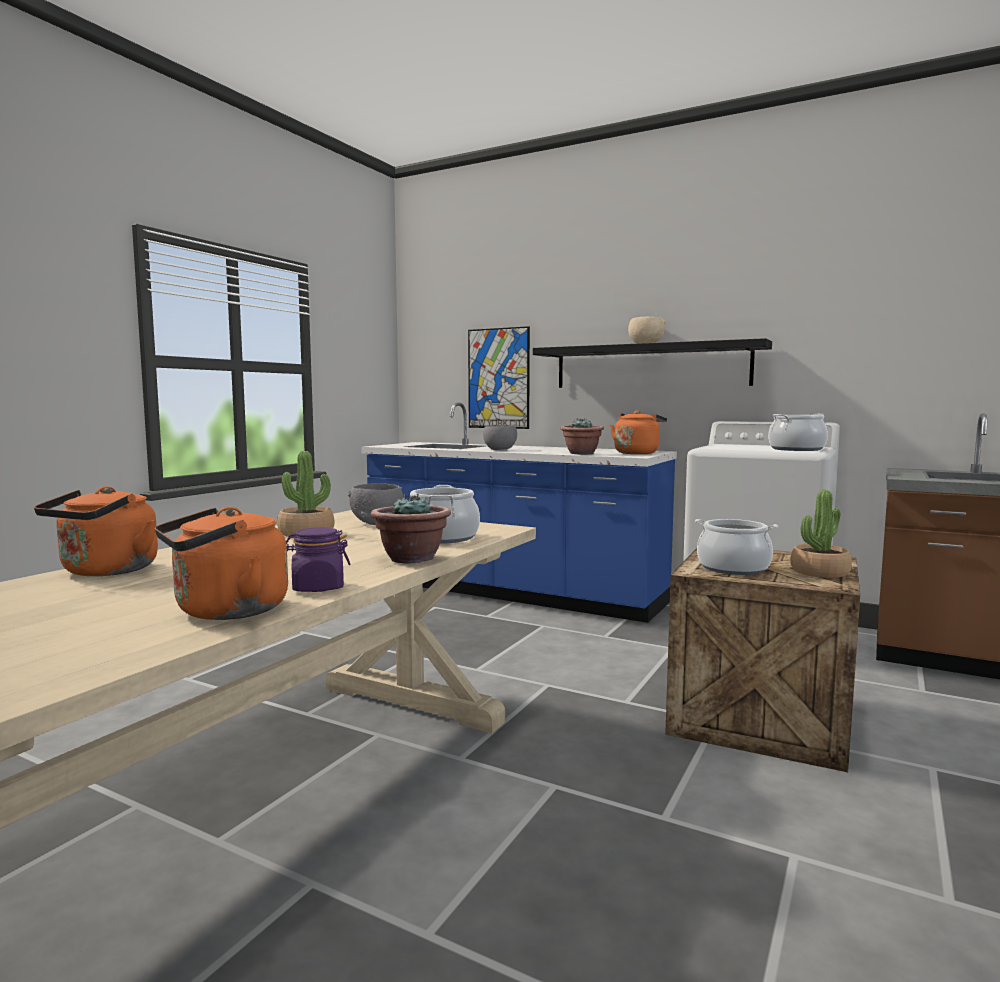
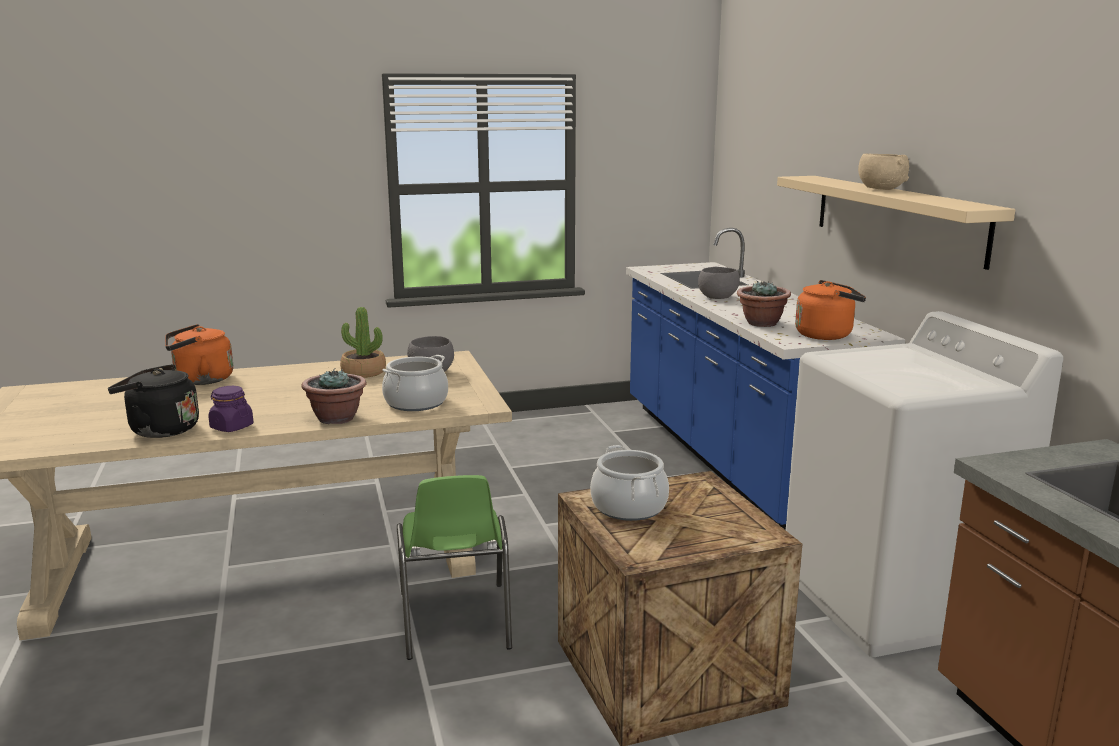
camera: 45 degrees right, 10 degrees up
orange kettle [155,507,288,620] -> black kettle [108,364,199,438]
picture [468,326,530,429] -> none
black shelf [533,338,772,388] -> beige shelf [777,176,1016,270]
cooking pot [768,414,828,451] -> none
potted plant [790,490,852,578] -> none
none -> green chair [397,475,512,660]

